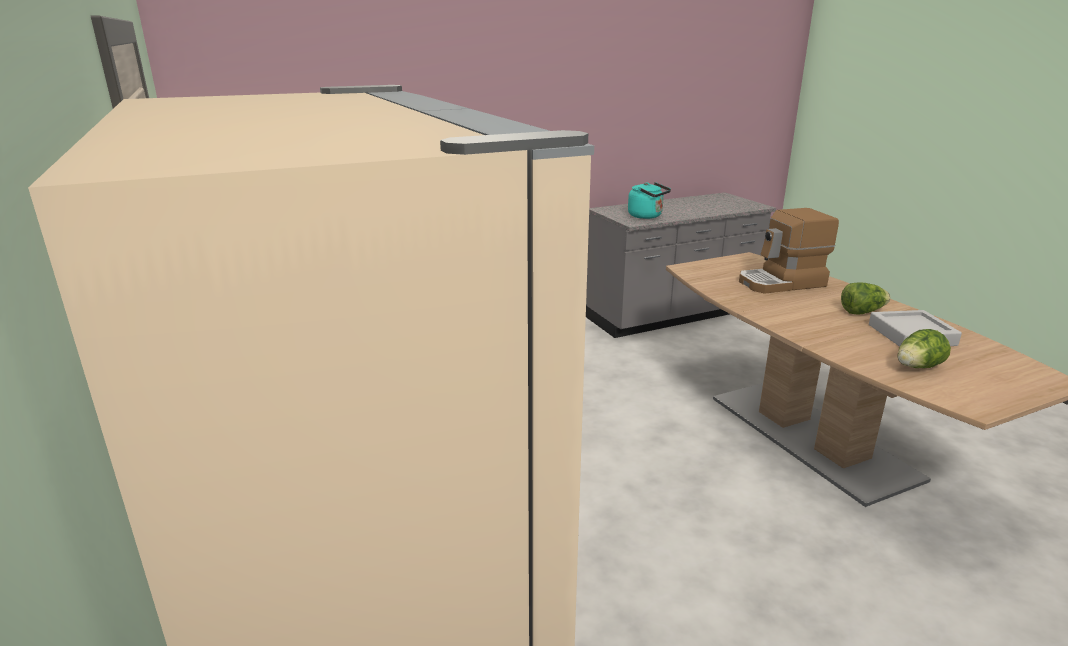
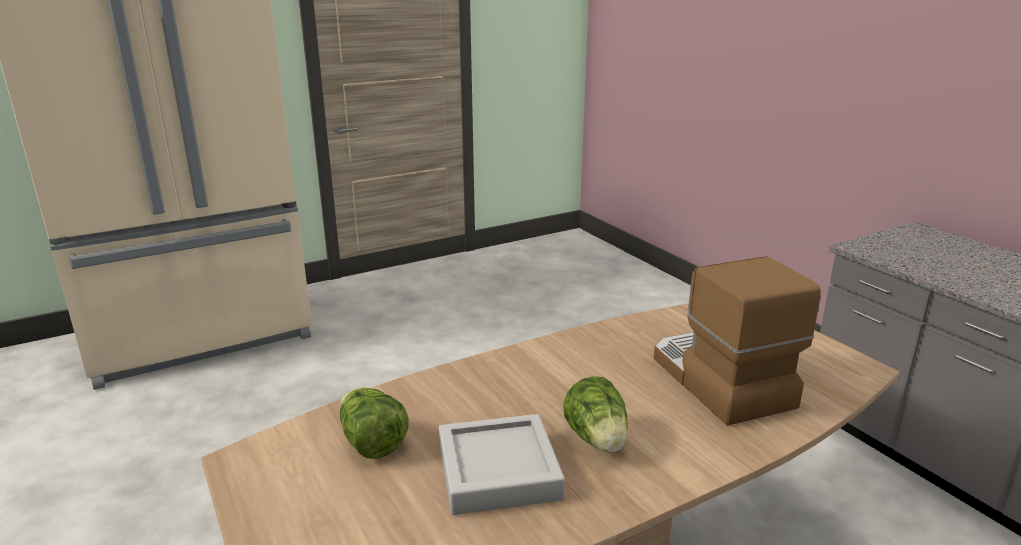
camera: 85 degrees right, 0 degrees up
turquoise kettle [628,182,671,219] -> none

